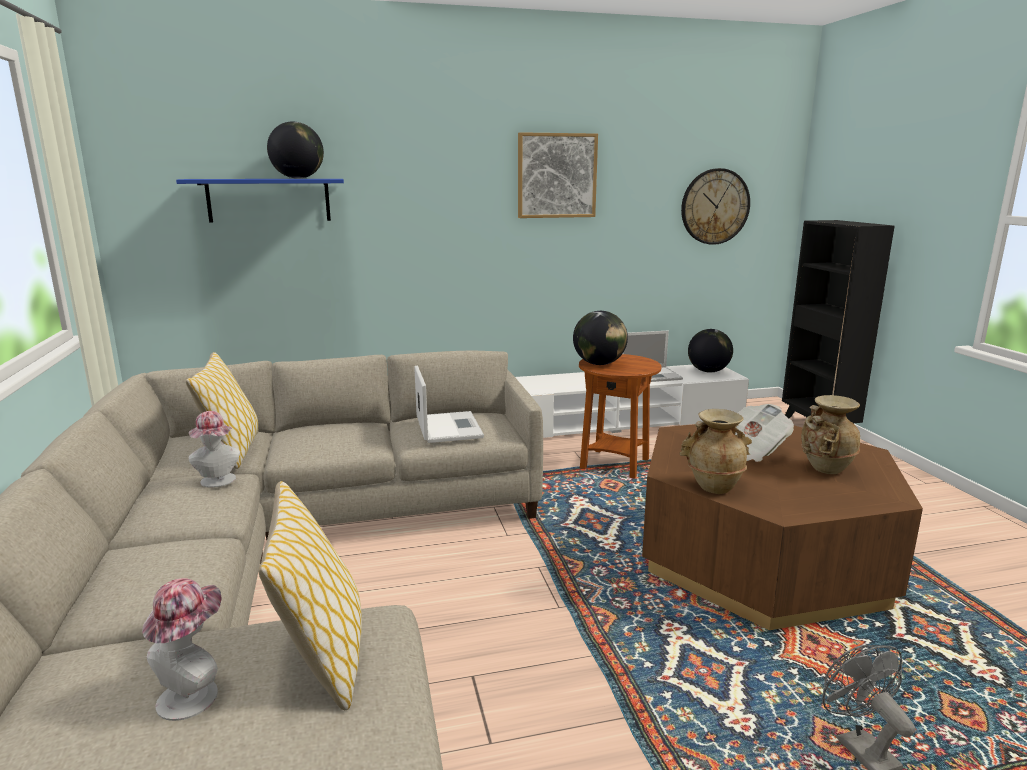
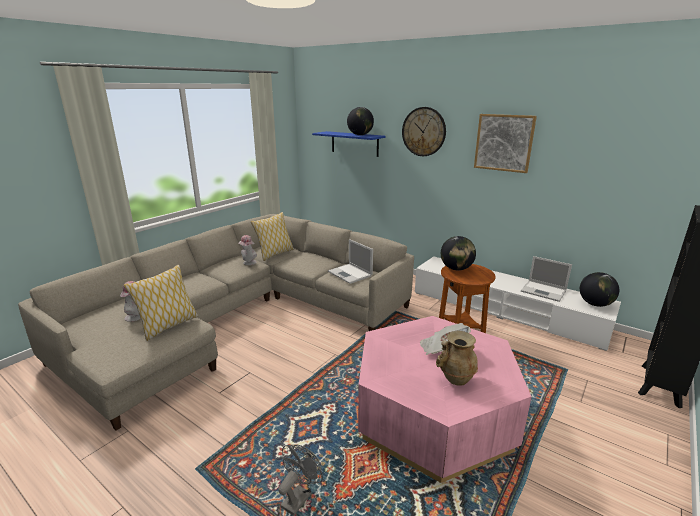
camera: 50 degrees right, 5 degrees up
laptop [414,365,484,443] -> laptop turned 105 degrees clockwise [328,239,373,284]
brown coffee table [642,424,923,630] -> pink coffee table [358,316,532,483]
beige vase [680,409,752,494] -> none
wall clock [681,168,750,245] -> wall clock moved to [402,107,446,156]

